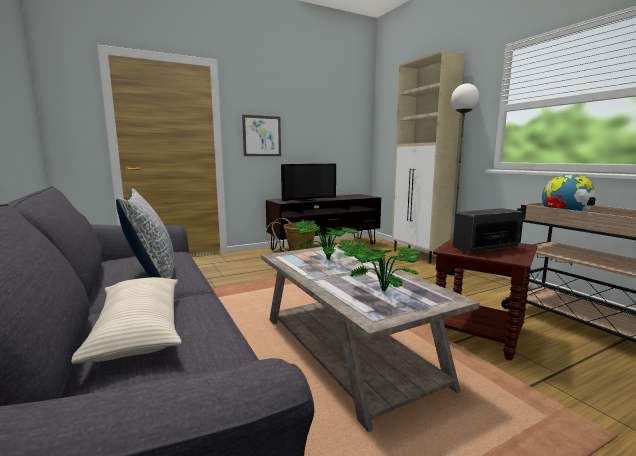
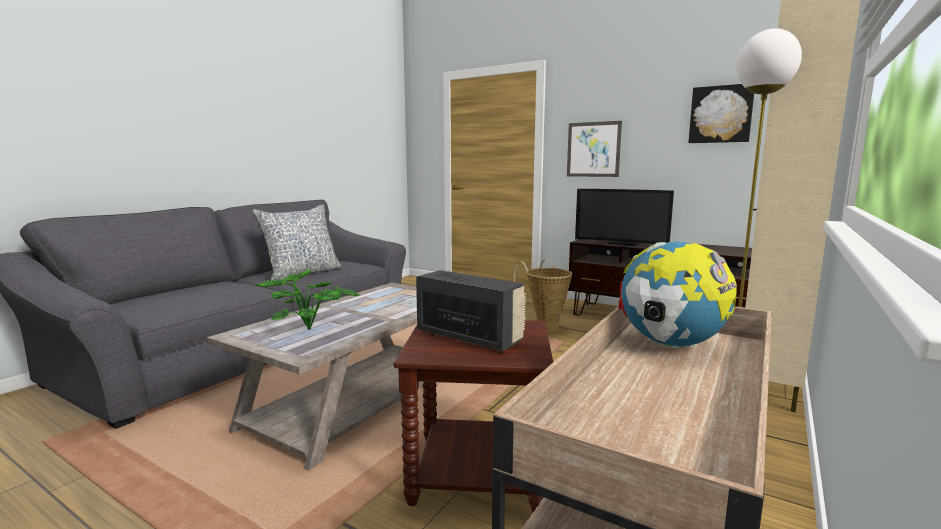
camera: 60 degrees right, 0 degrees up
beige pillow [72,277,181,364] -> none
potted plant [294,220,359,260] -> none
none -> picture [688,84,754,143]

